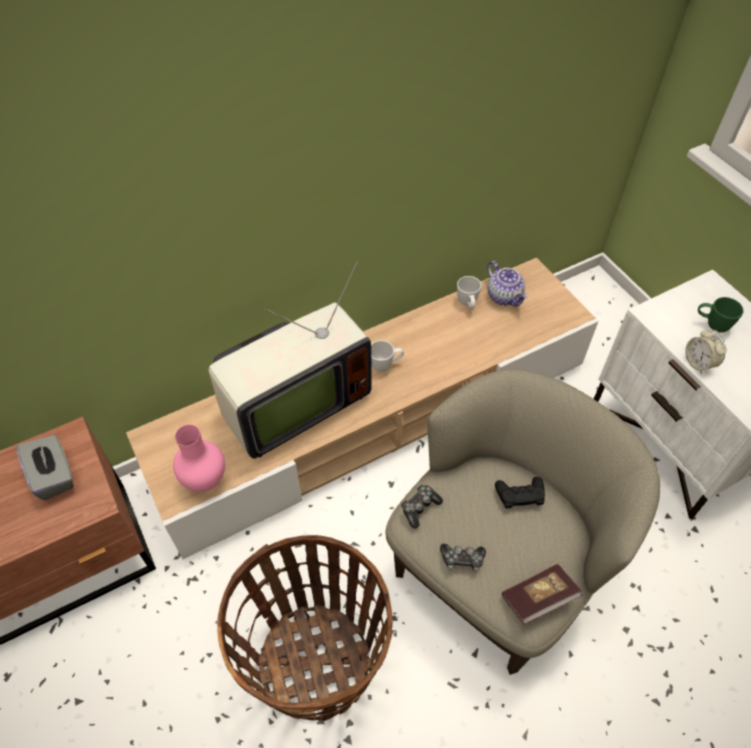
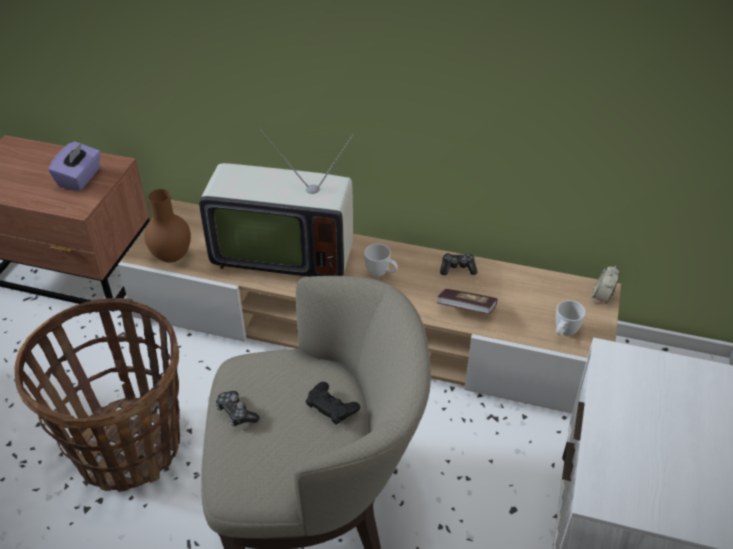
camera: 45 degrees right, 10 degrees down
grey tissue box [17,435,74,500] -> purple tissue box [48,141,101,191]
pink vase [173,425,225,492] -> brown vase [144,189,191,263]
game controller [401,485,443,528] -> game controller moved to [440,253,477,275]
white mug [457,276,481,308] -> white mug moved to [556,300,586,336]
teapot [487,261,528,306] -> none
book [502,564,582,625] -> book moved to [437,289,497,314]
alarm clock [685,329,727,374] -> alarm clock moved to [592,266,619,303]
green mug [698,297,744,332] -> none

